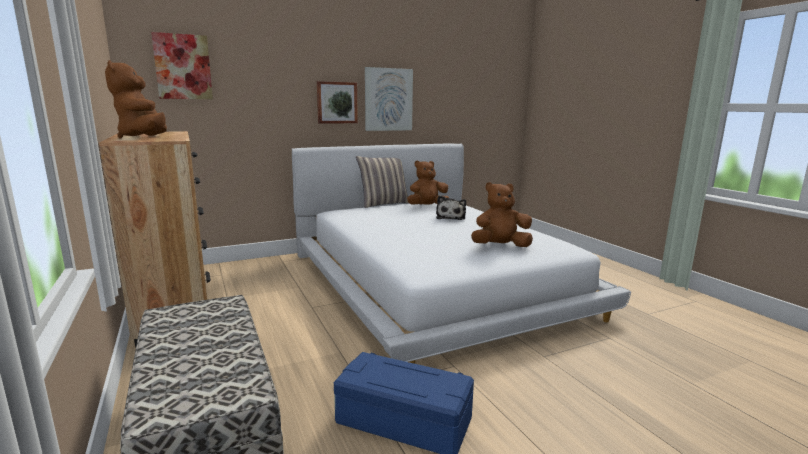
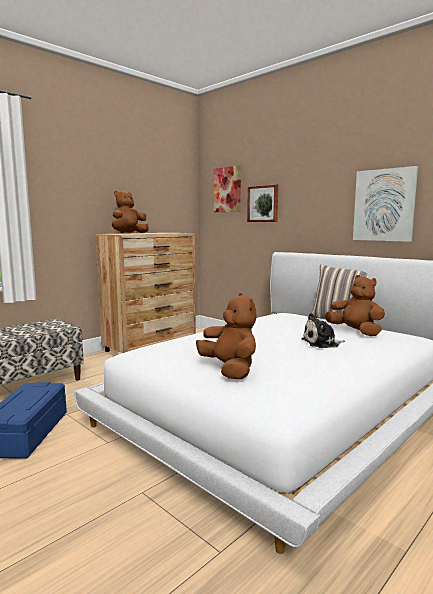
camera: 70 degrees right, 5 degrees down
picture [317,81,358,124] -> picture moved to [247,184,278,222]

